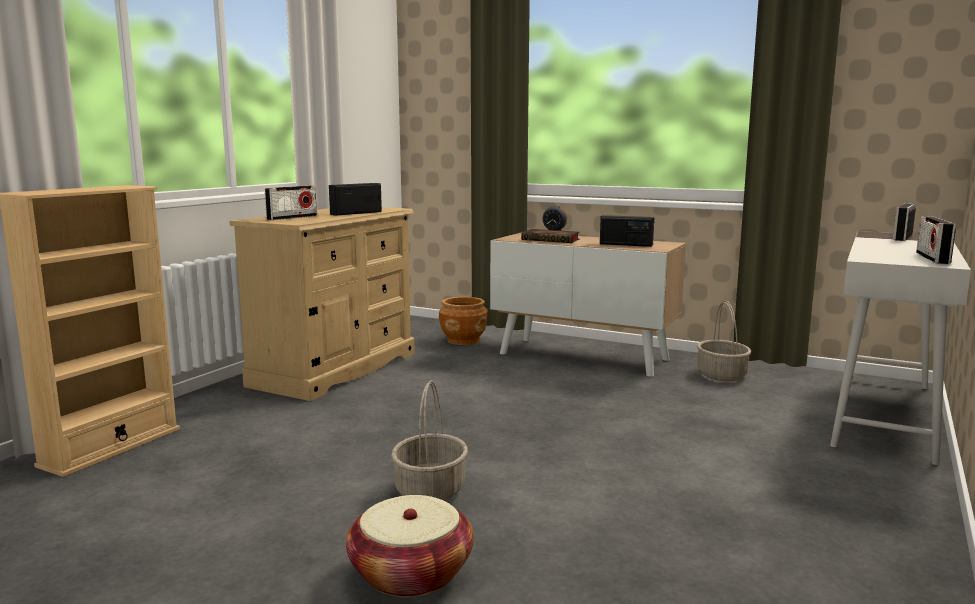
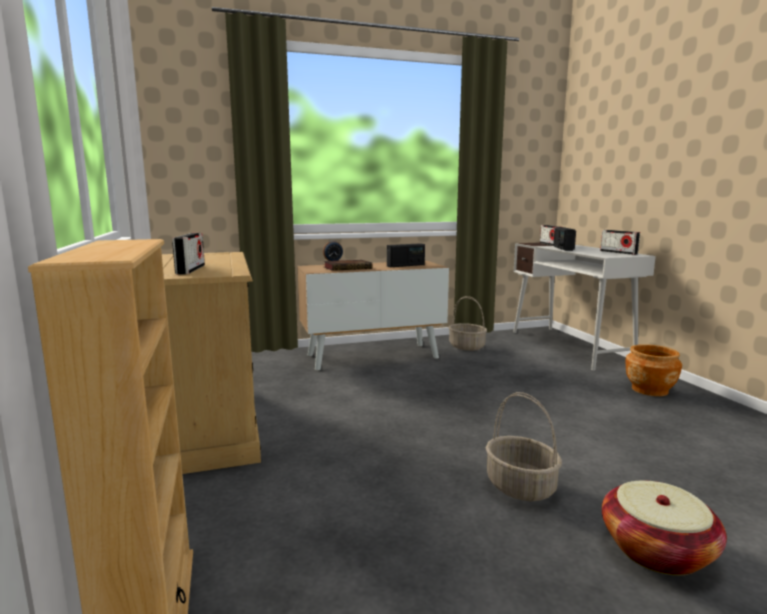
camera: 45 degrees left, 0 degrees up
radio [329,183,382,216] -> radio moved to [553,227,576,251]
brown planter [439,297,488,345] -> brown planter moved to [625,344,682,396]

